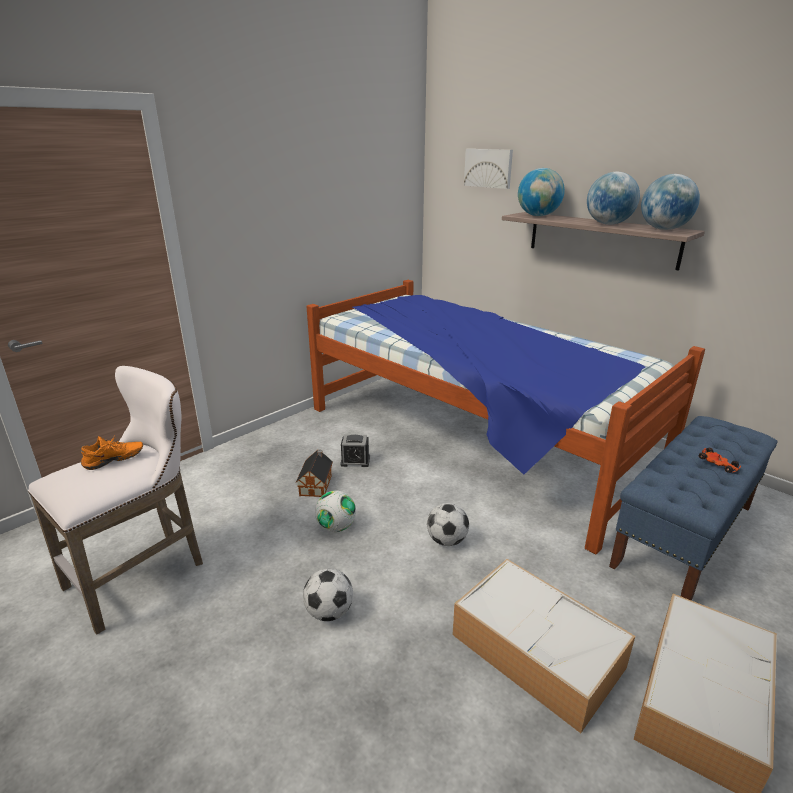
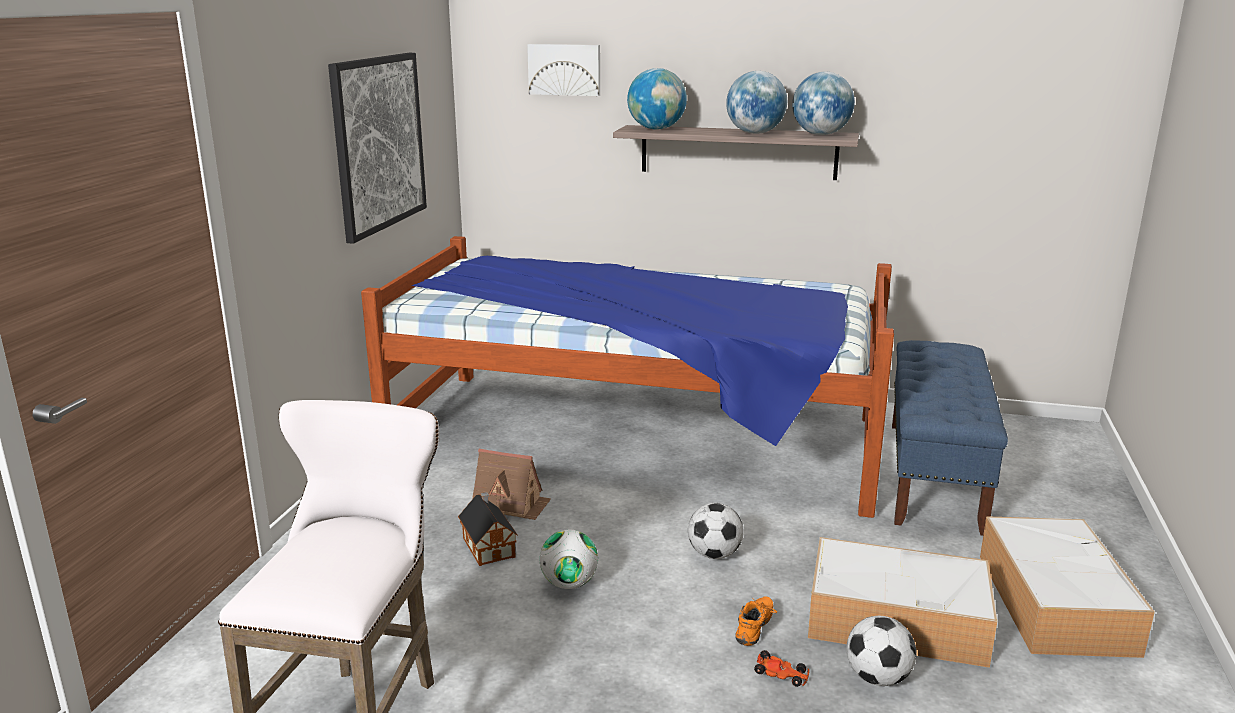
camera: 30 degrees left, 5 degrees down
orange shoe [81,435,143,470] -> orange shoe moved to [735,596,777,646]
football [303,568,353,621] -> football moved to [846,616,916,686]
alarm clock [340,434,370,467] -> toy house [472,449,551,520]
toy car [699,448,741,473] -> toy car moved to [754,650,809,687]
none -> picture [328,53,427,244]

